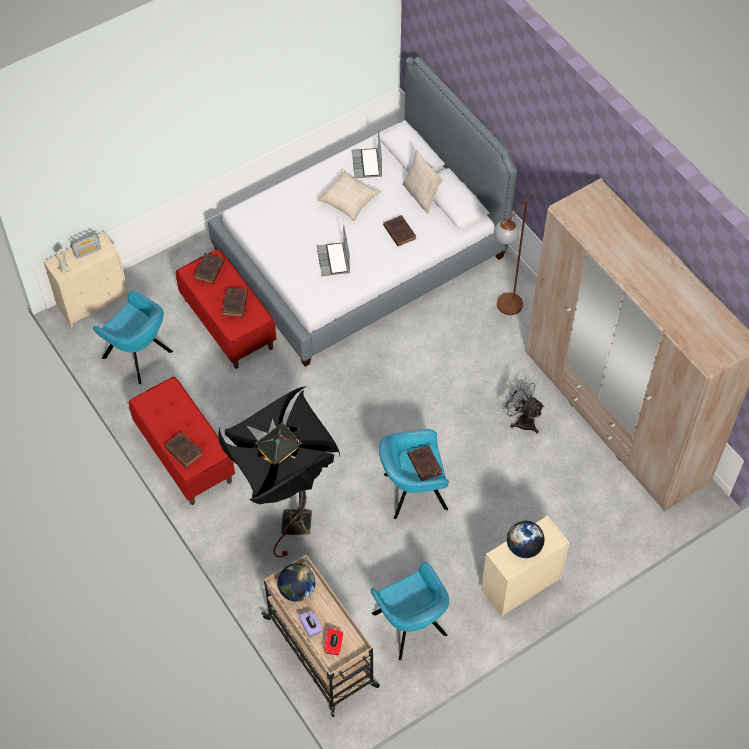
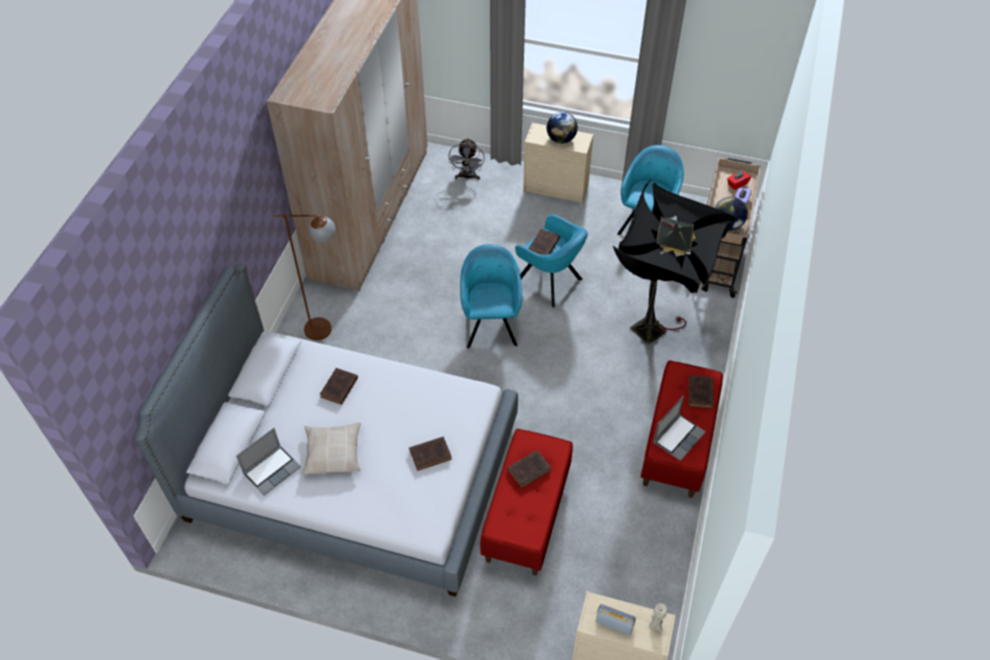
camera: 130 degrees left, 5 degrees down
turquoise armchair [93,290,173,384] -> turquoise armchair moved to [460,244,523,348]
brown book [193,253,225,284] -> brown book moved to [409,437,452,471]
laptop [317,225,350,276] -> laptop moved to [653,396,706,461]
beige pillow [402,150,443,214] -> none
grey fan [501,378,545,434] -> grey fan moved to [448,138,485,180]

